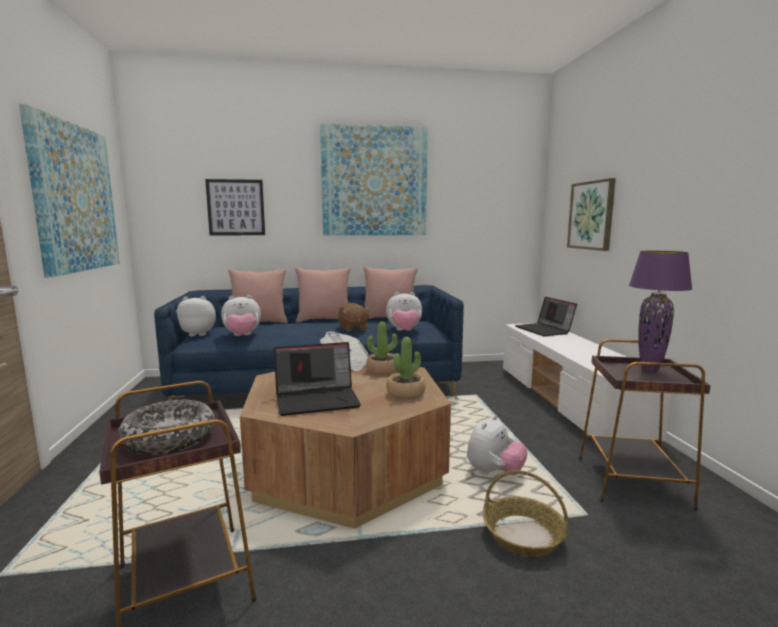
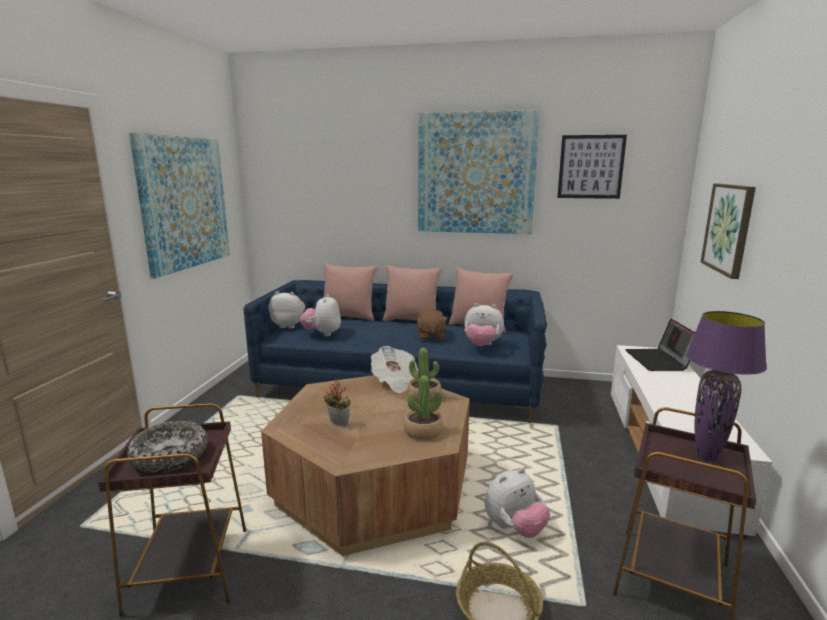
camera: 20 degrees right, 5 degrees up
picture [205,179,265,235] -> picture moved to [557,135,627,199]
plush toy [221,295,261,336] -> plush toy turned 90 degrees clockwise [300,294,341,336]
laptop [274,342,361,416] -> potted plant [323,379,350,426]

